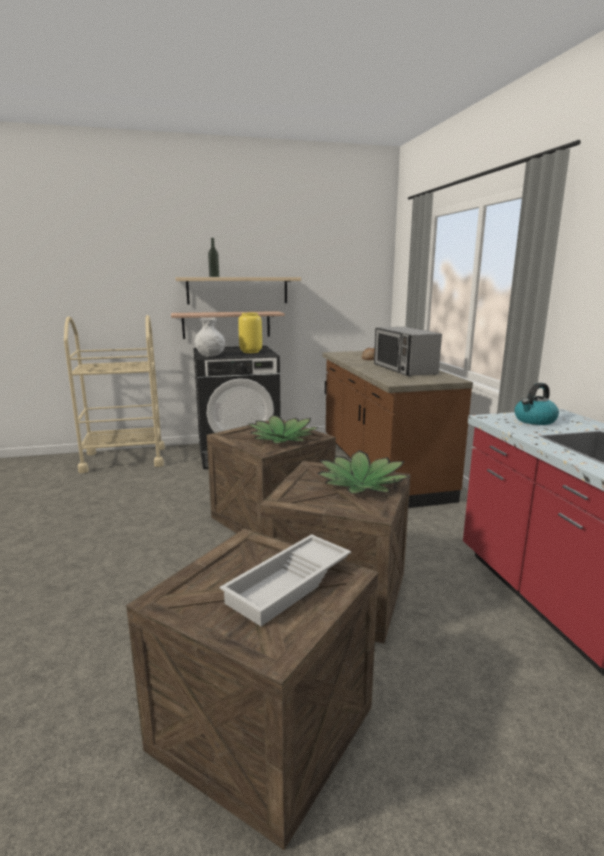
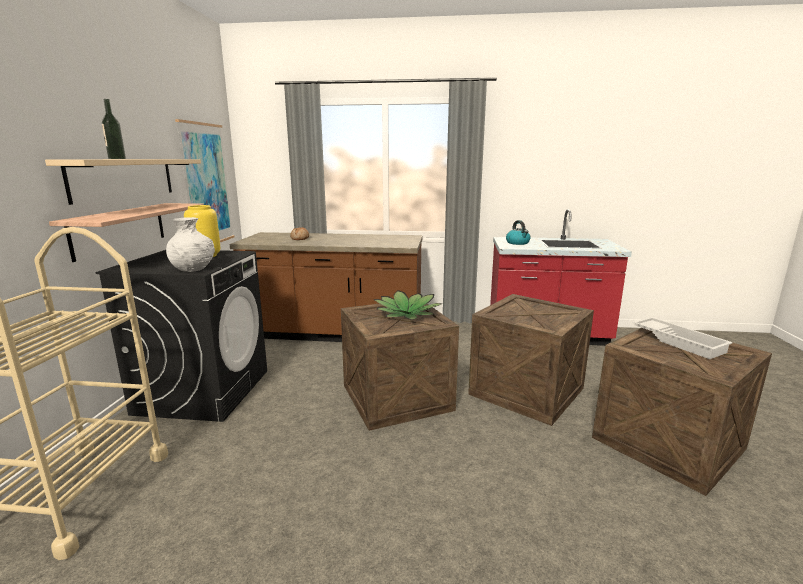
camera: 70 degrees left, 0 degrees up
potted plant [317,450,410,494] -> none
microwave [374,327,442,376] -> none
none -> picture [175,119,234,242]

